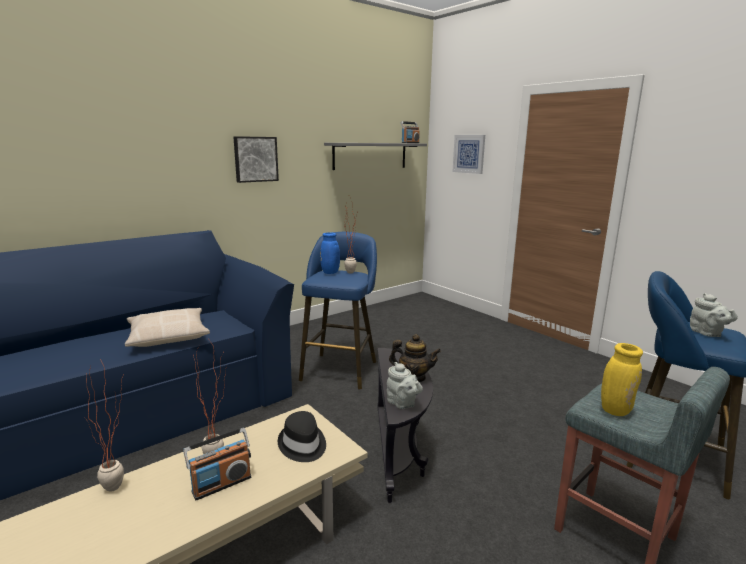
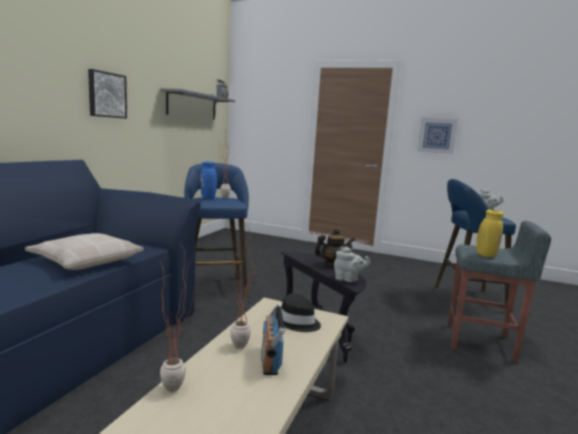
camera: 30 degrees left, 5 degrees down
radio [183,428,251,500] -> radio turned 150 degrees clockwise [261,304,285,375]
picture [453,135,485,174] -> picture moved to [417,118,458,154]

